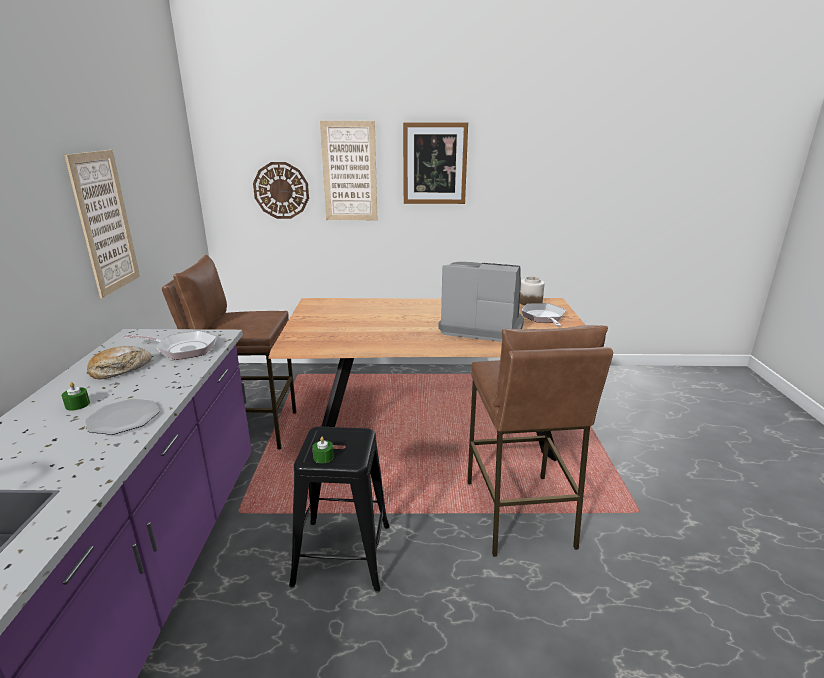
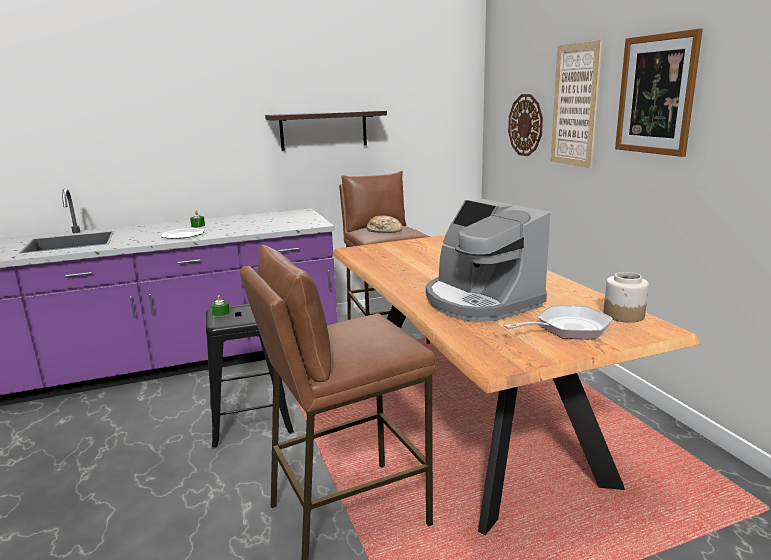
camera: 70 degrees right, 5 degrees down
picture [64,150,140,298] -> shelf [265,110,387,151]
bread [87,346,152,379] -> bread moved to [367,216,402,233]
frying pan [123,330,217,360] -> none
coffee machine [438,262,524,342] -> coffee machine turned 150 degrees clockwise [426,199,550,322]

